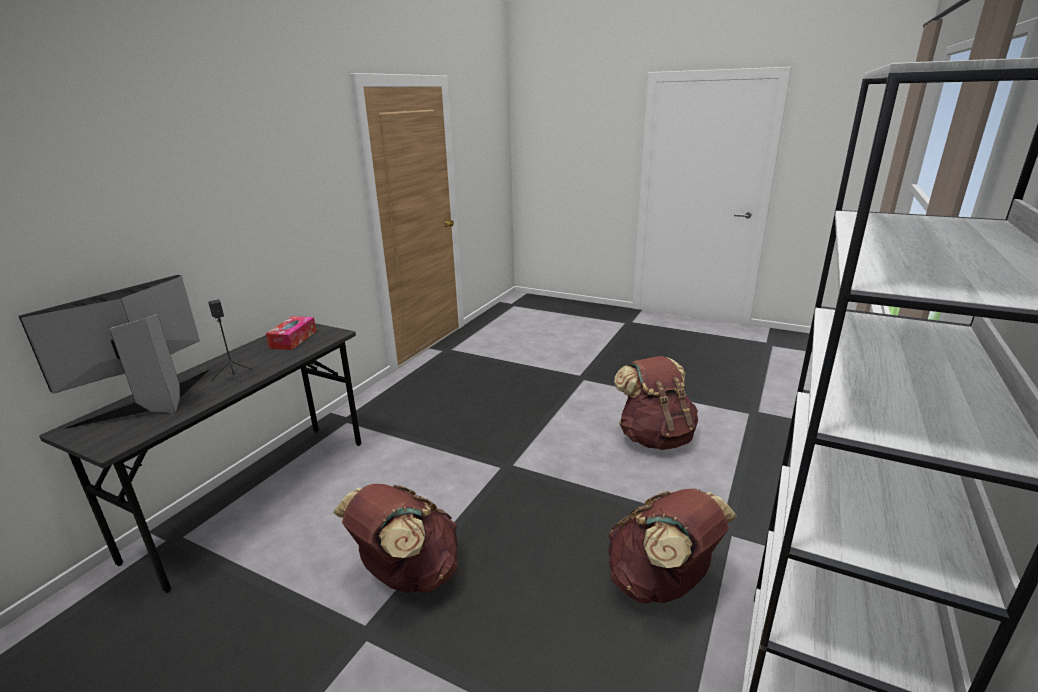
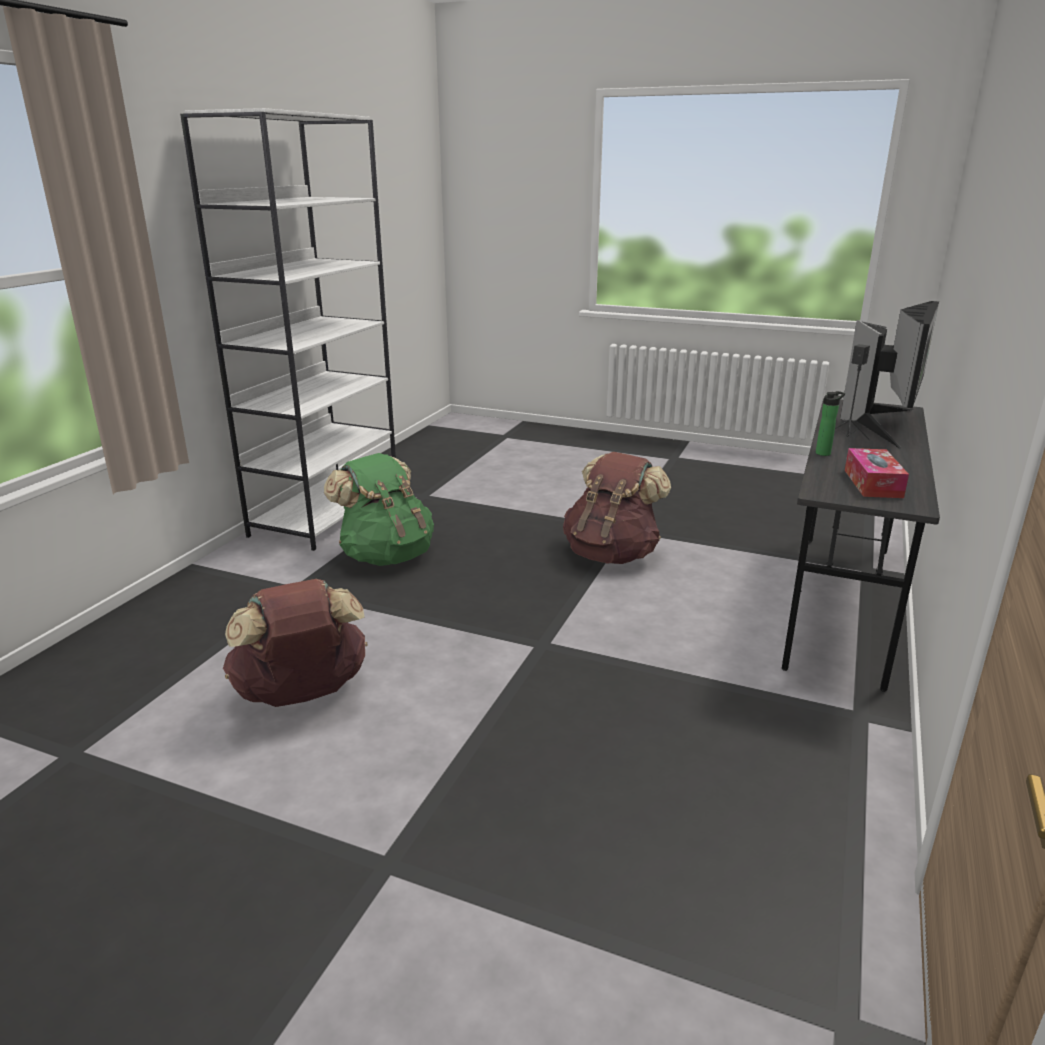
camera: 175 degrees right, 0 degrees up
brown backpack [608,488,737,604] -> green backpack [324,453,434,566]
none -> bottle [816,391,845,456]

